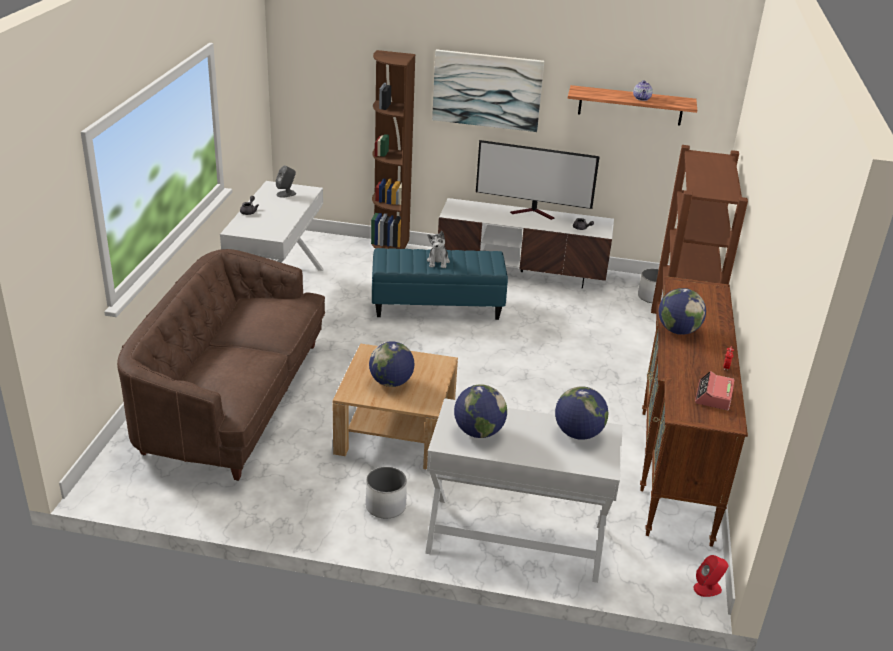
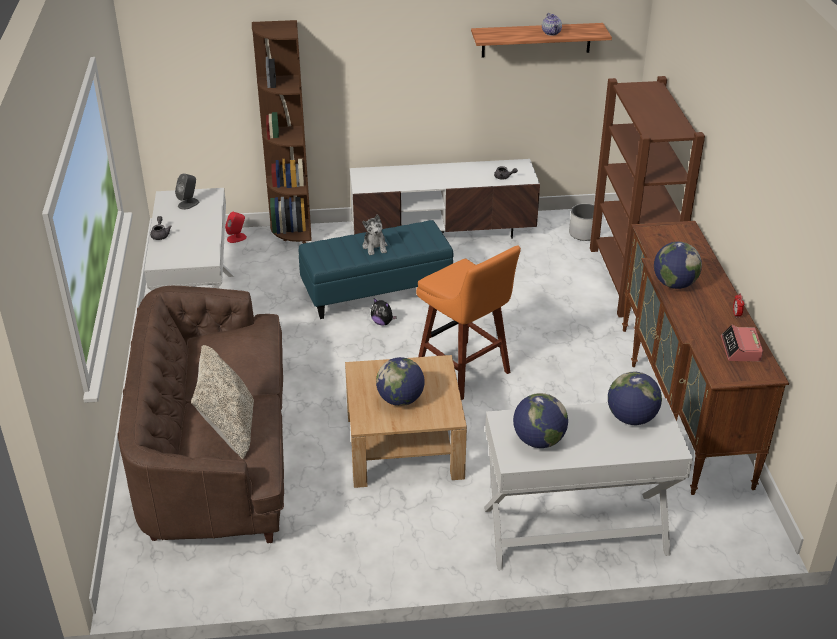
camera: 15 degrees left, 5 degrees up
white planter [366,467,407,519] -> none
picture [432,49,544,132] -> none
television [476,140,600,220] -> none
red speaker [693,555,728,597] -> red speaker moved to [225,212,247,243]
none -> beige pillow [191,345,254,459]
none -> plush toy [371,298,397,325]
none -> orange stool [416,246,521,400]

